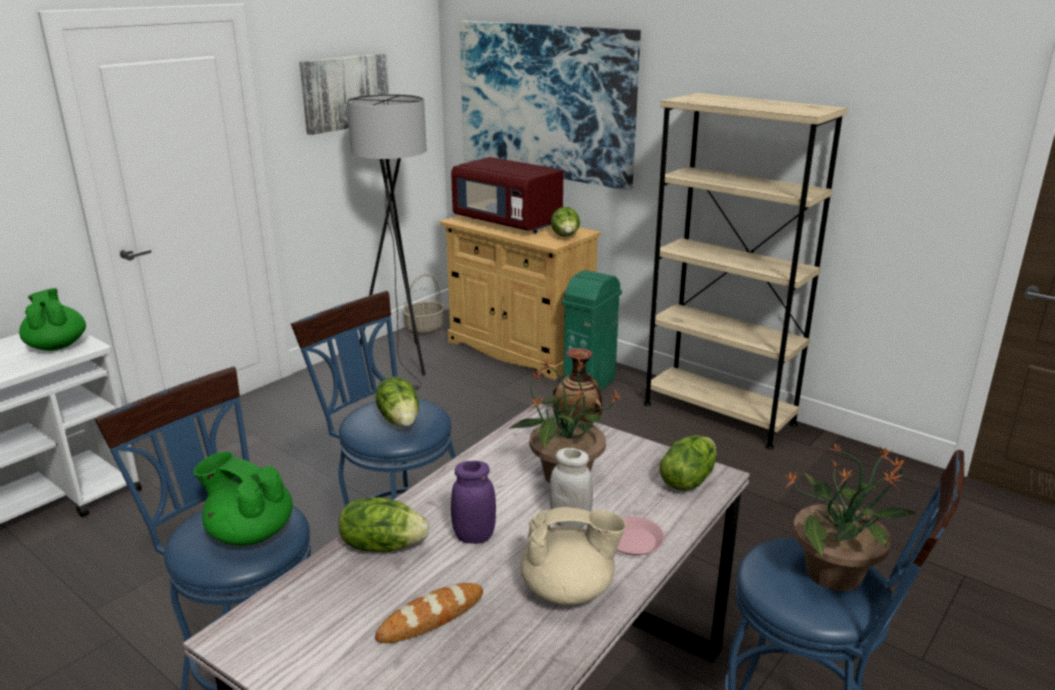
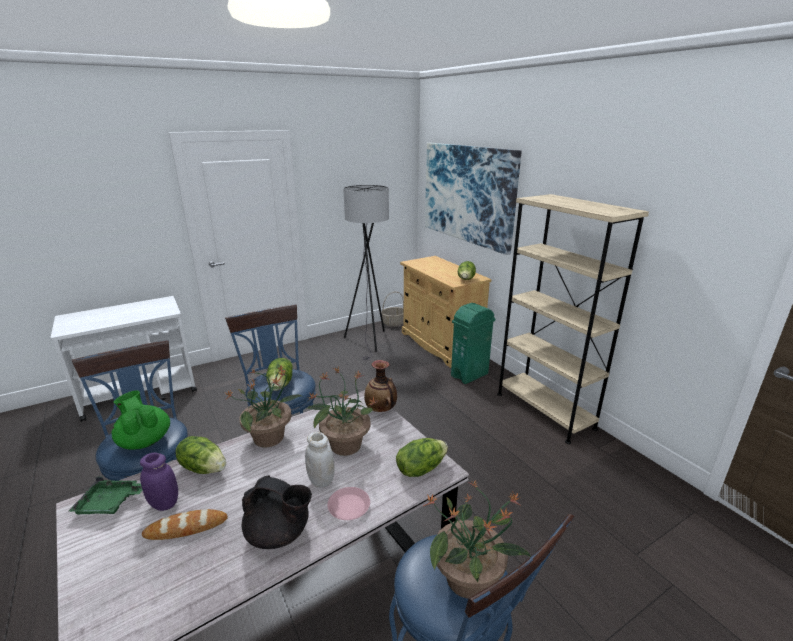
camera: 20 degrees right, 0 degrees up
green teapot [19,288,86,351] -> none
picture [299,53,389,135] -> none
red microwave [451,157,564,233] -> none
purple jar [451,461,496,544] -> purple jar moved to [140,452,178,511]
beige teapot [520,507,626,605] -> black teapot [242,475,312,549]
none -> green tray [68,477,142,514]
none -> potted plant [225,365,302,447]

